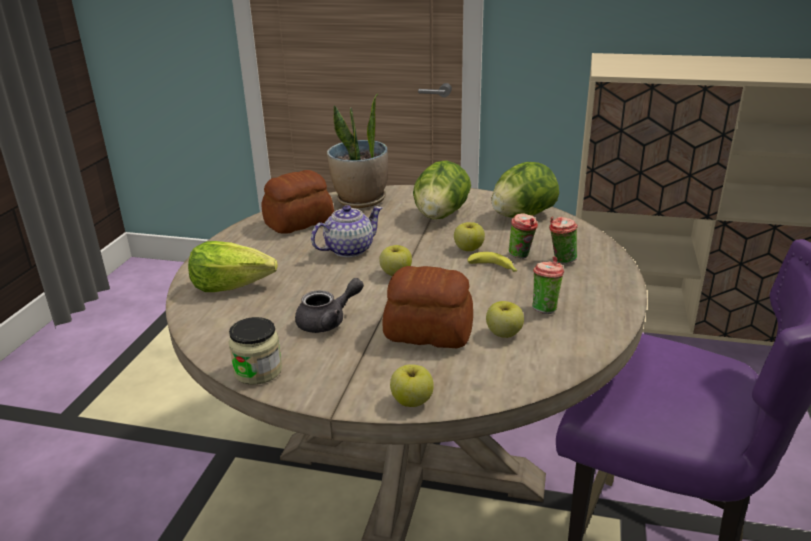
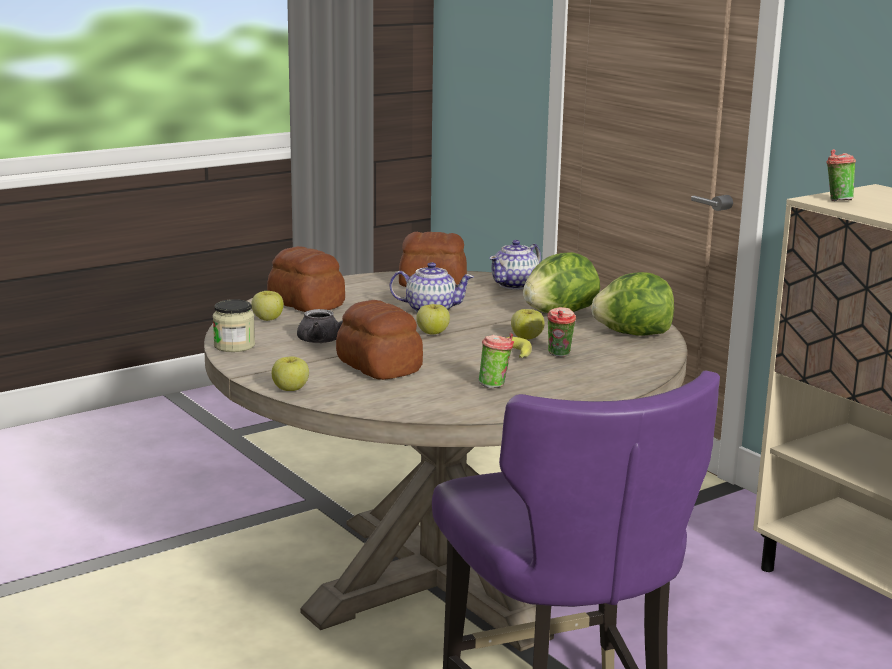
camera: 40 degrees right, 10 degrees down
lettuce [188,241,278,292] -> bread [267,246,345,312]
potted plant [327,94,388,208] -> teapot [489,240,541,290]
apple [486,301,524,338] -> apple moved to [251,291,284,321]
cup [549,216,578,264] -> cup moved to [826,149,856,201]

